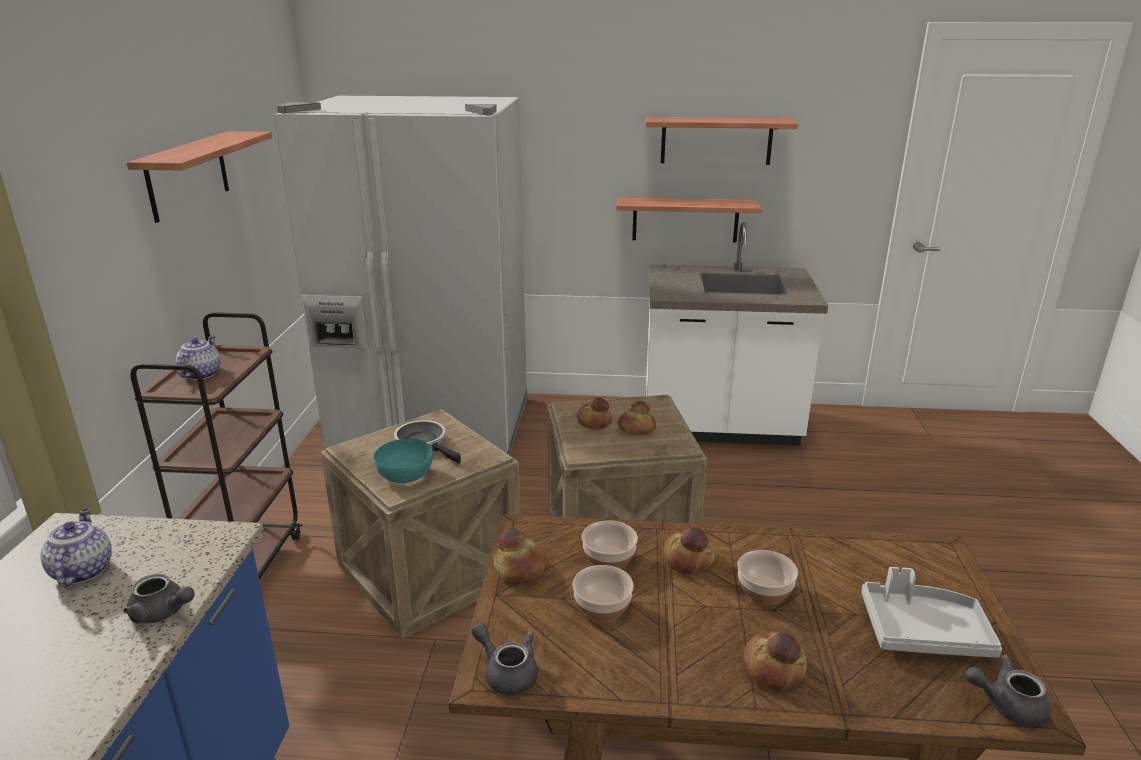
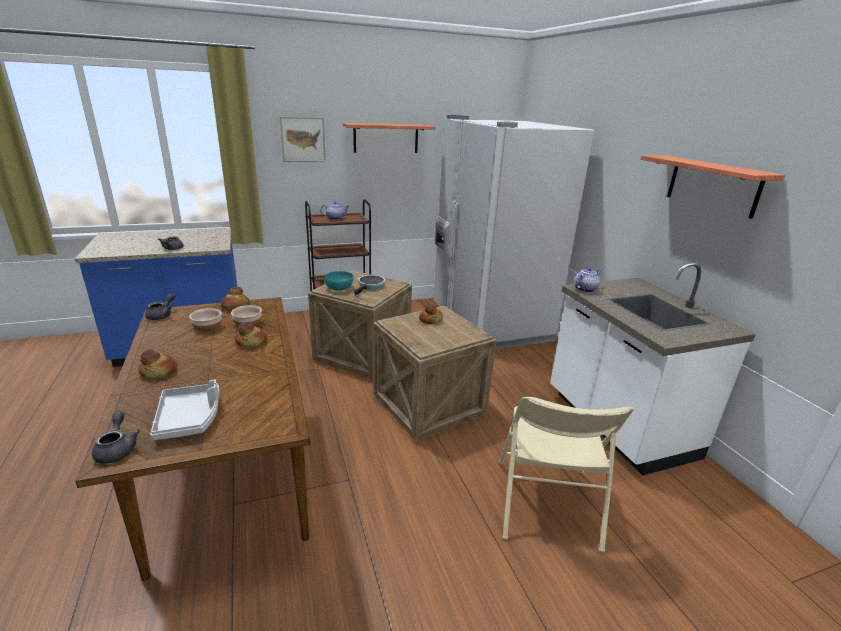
camera: 65 degrees right, 0 degrees up
teapot [41,509,112,587] -> teapot moved to [574,267,601,293]
shelf [616,197,762,243] -> none
bread [618,401,656,435] -> none
bowl [737,550,798,605] -> none
none -> picture [280,117,326,162]
none -> beige chair [499,397,634,552]

